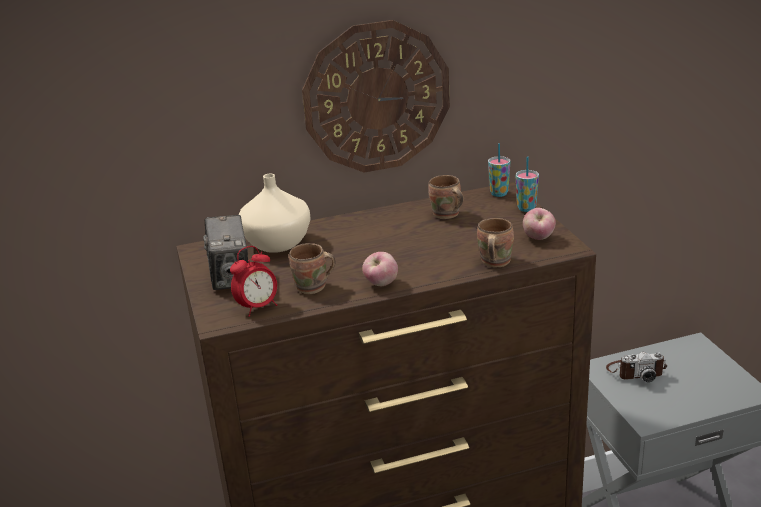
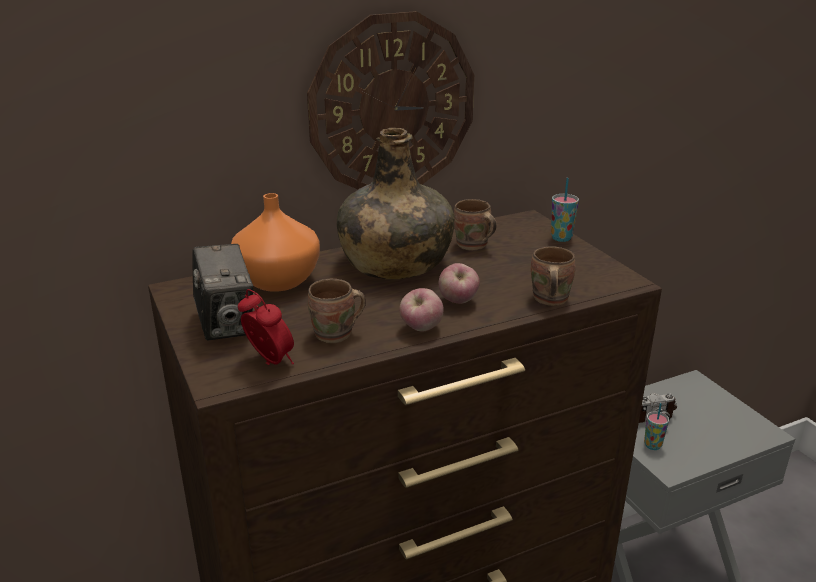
camera: 10 degrees left, 0 degrees up
alarm clock [230,246,277,317] -> alarm clock turned 90 degrees counterclockwise [238,289,294,365]
beige vase [239,174,311,253] -> orange vase [231,193,320,292]
cup [488,143,510,197] -> cup moved to [644,403,669,450]
apple [523,208,556,240] -> apple moved to [439,263,480,304]
none -> green bottle [337,128,455,279]

